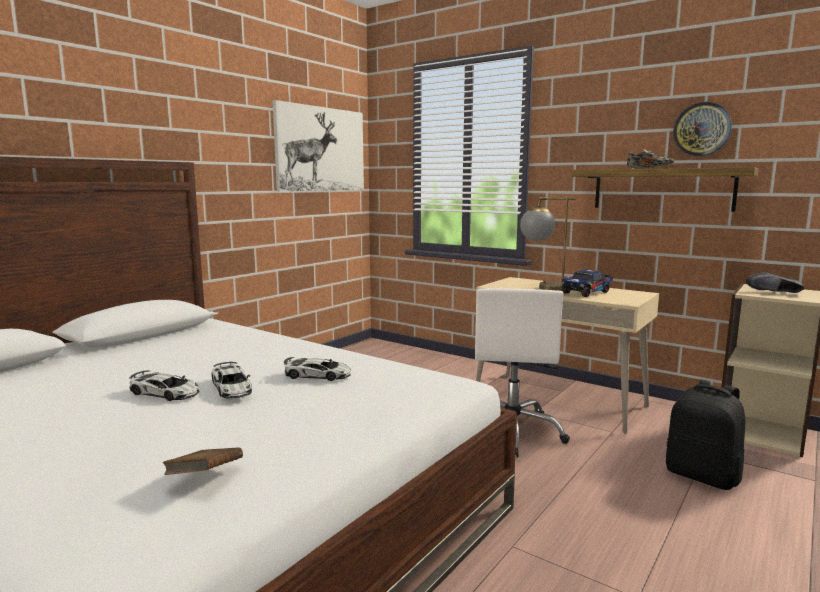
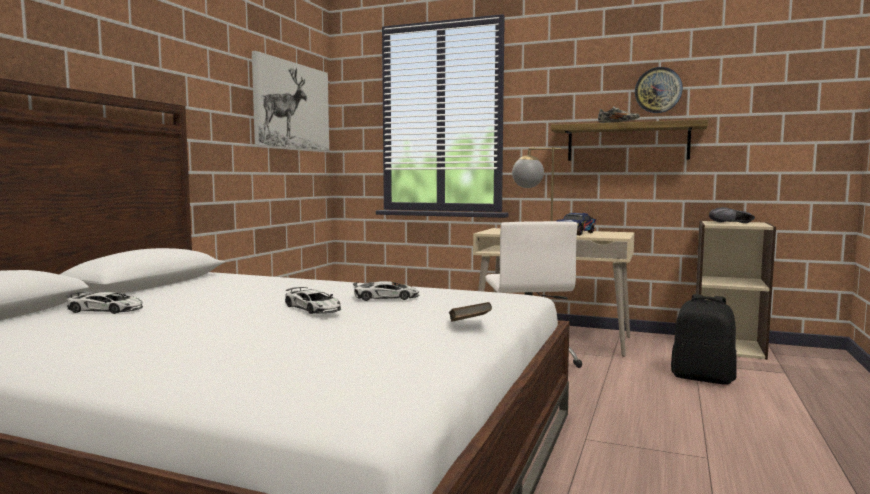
camera: 15 degrees left, 5 degrees down
toy car [129,370,200,401] -> toy car moved to [67,292,143,314]
brown book [163,448,243,475] -> brown book moved to [449,302,492,322]

